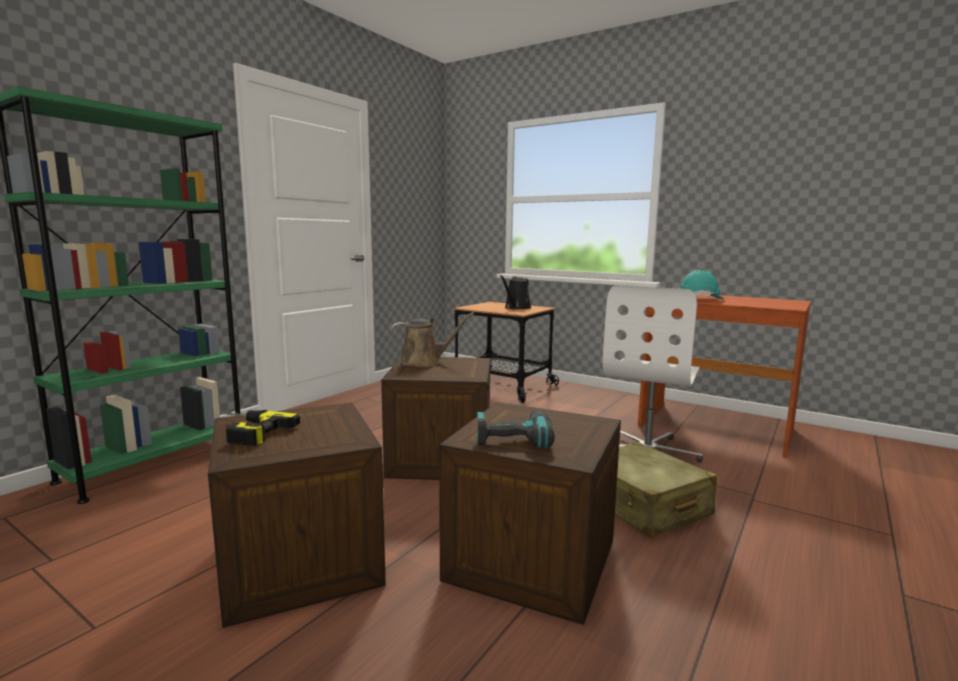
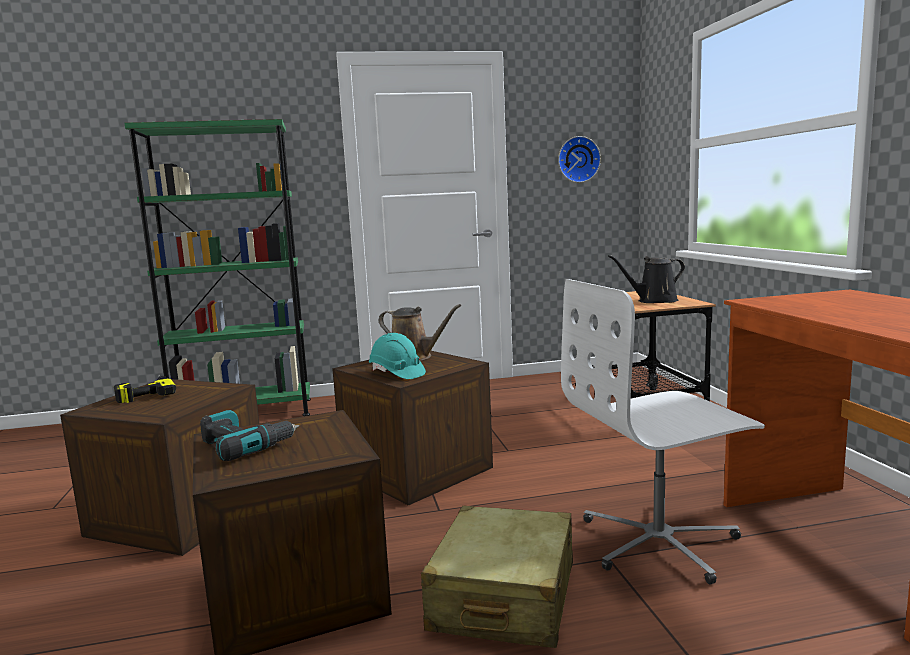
camera: 45 degrees right, 0 degrees up
turquoise hard hat [680,270,724,300] -> turquoise hard hat moved to [369,333,426,379]
none -> wall clock [558,136,601,183]

